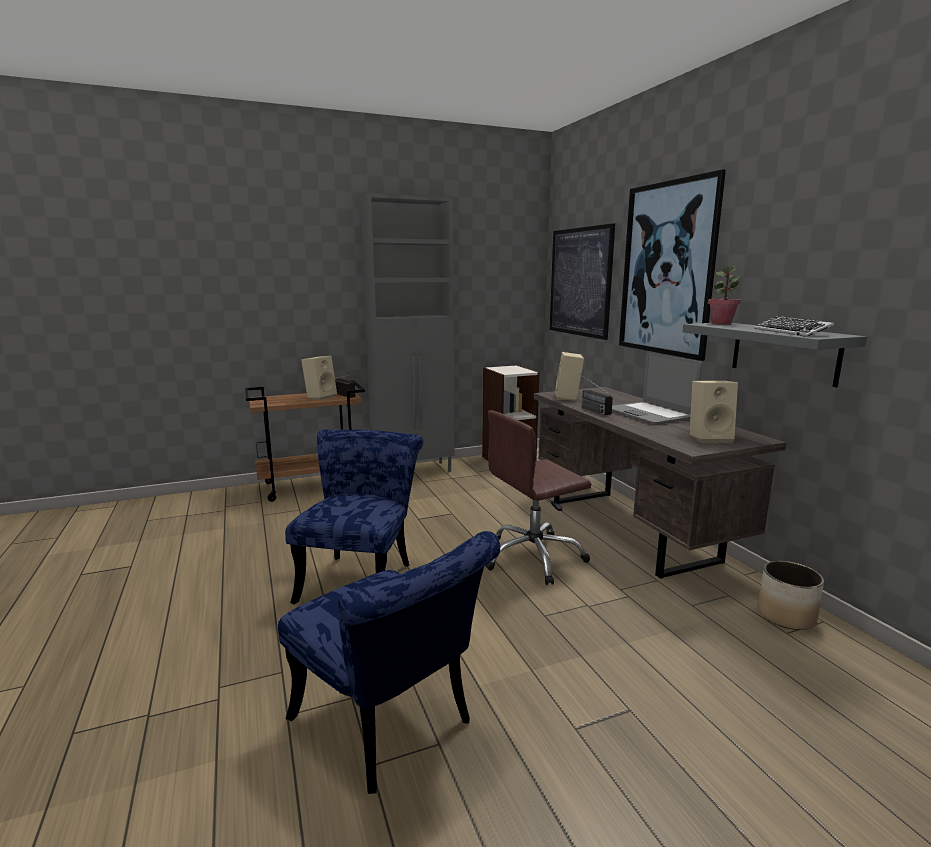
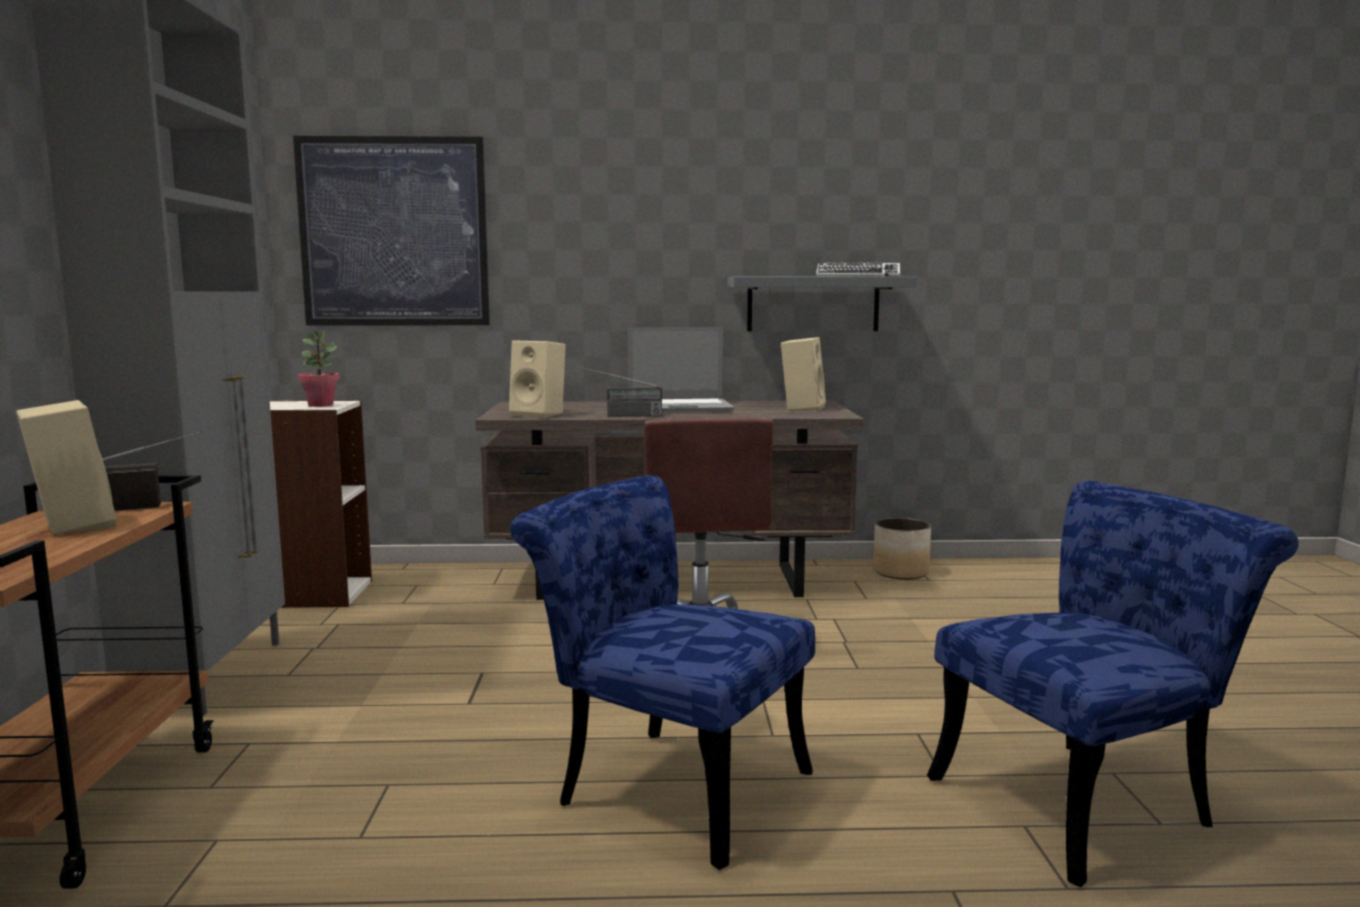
camera: 70 degrees left, 5 degrees down
picture [619,169,726,361] -> none
potted plant [708,265,741,324] -> potted plant moved to [298,331,340,407]

